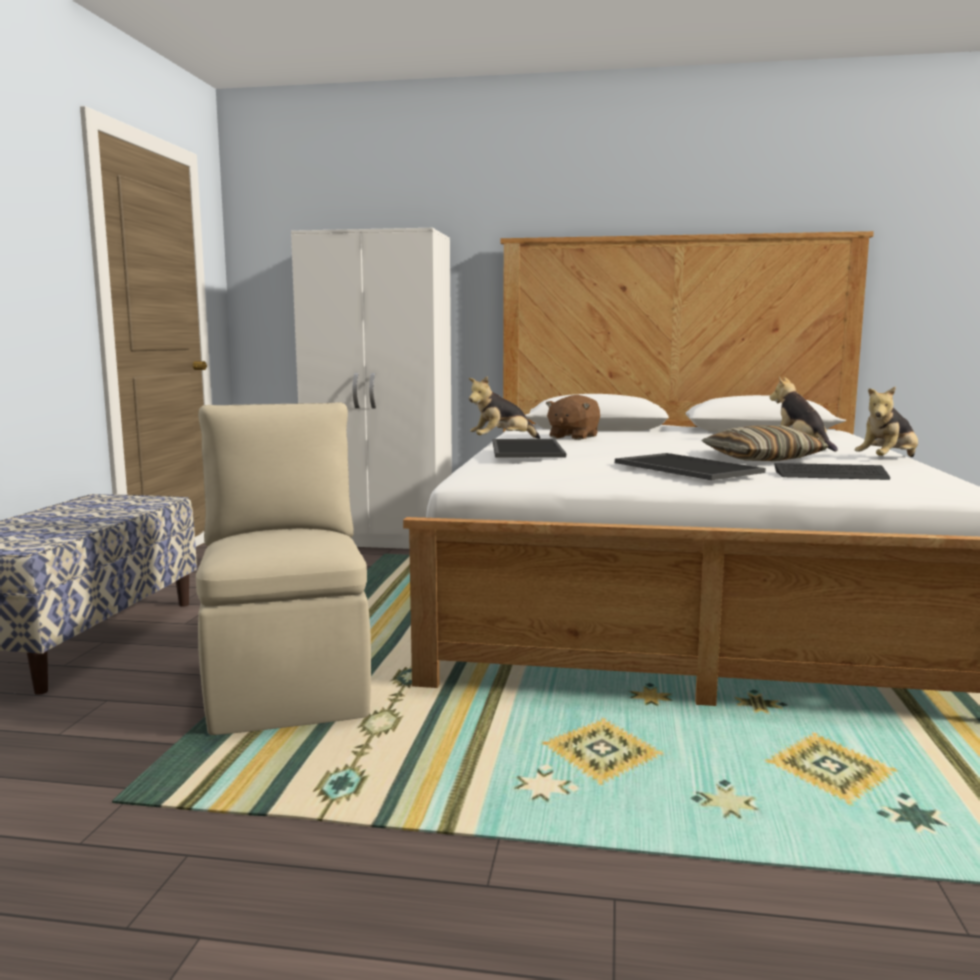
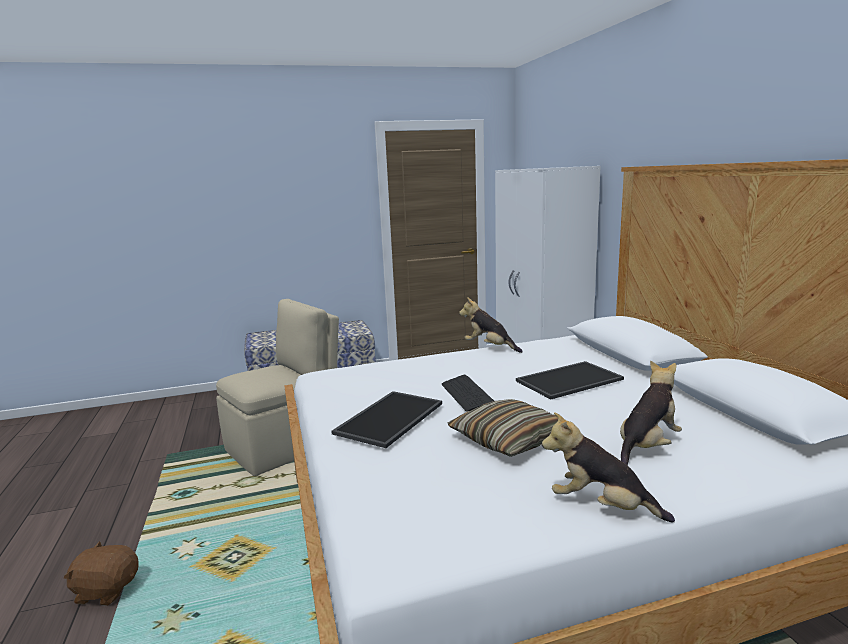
camera: 65 degrees right, 5 degrees up
tray [493,439,566,458] -> tray moved to [516,361,624,399]
brown plush toy [545,395,600,440] -> brown plush toy moved to [64,541,139,606]
keyboard [774,463,890,480] -> keyboard moved to [441,374,494,411]

